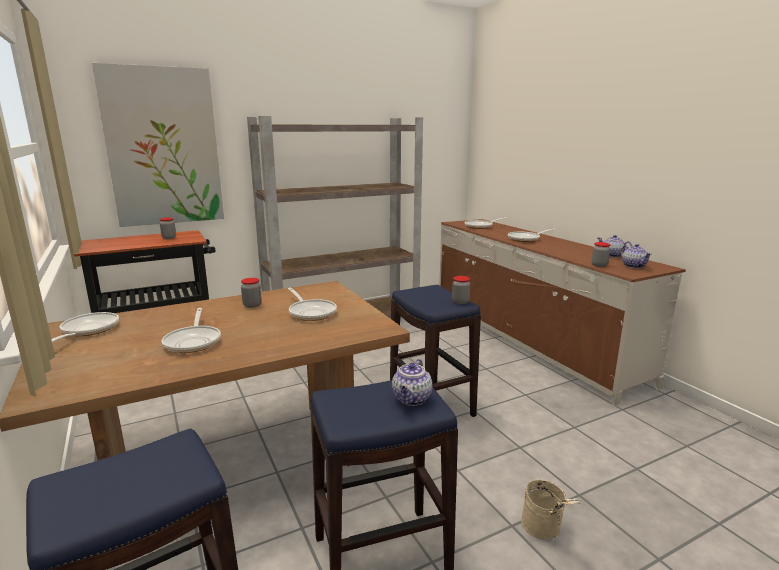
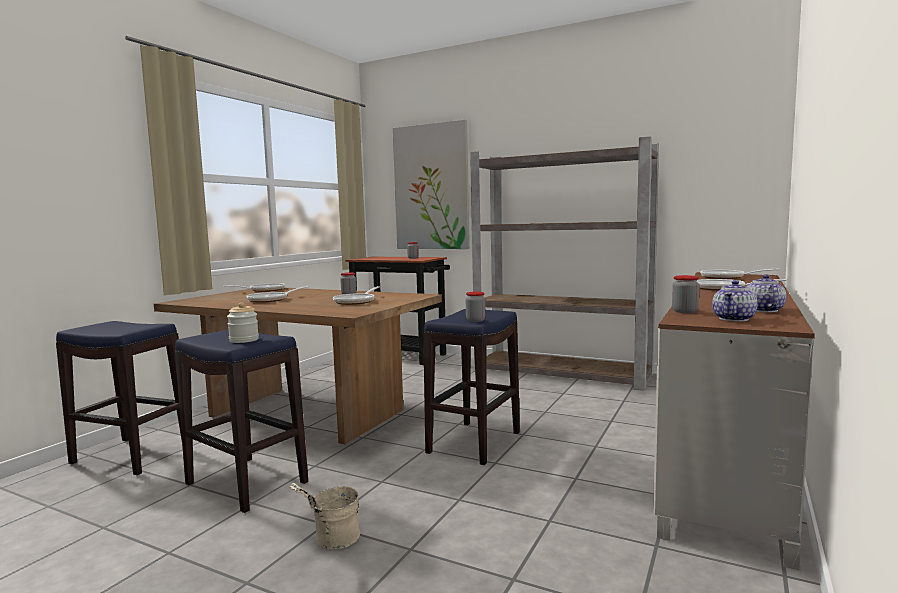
camera: 55 degrees right, 10 degrees down
teapot [392,359,433,406] -> jar [227,302,259,343]

